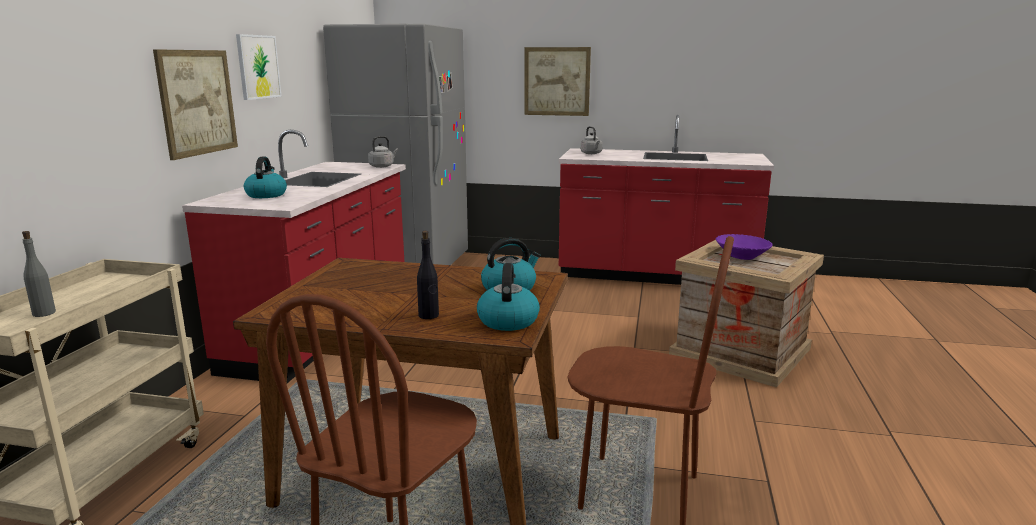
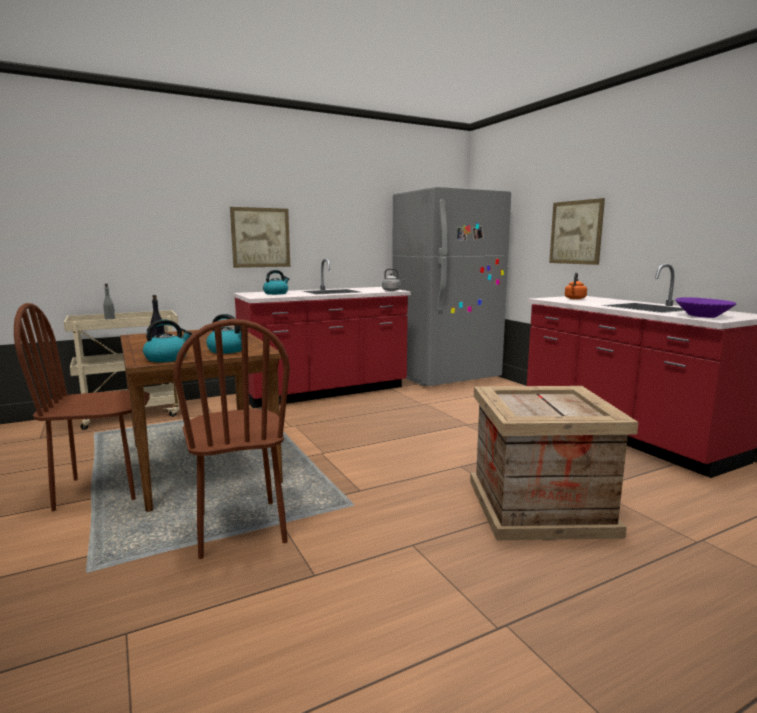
camera: 50 degrees right, 5 degrees down
picture [236,34,282,100] -> none
grey kettle [581,126,602,154] -> orange kettle [565,272,587,299]
purple bowl [716,234,773,260] -> purple bowl moved to [675,297,736,318]

